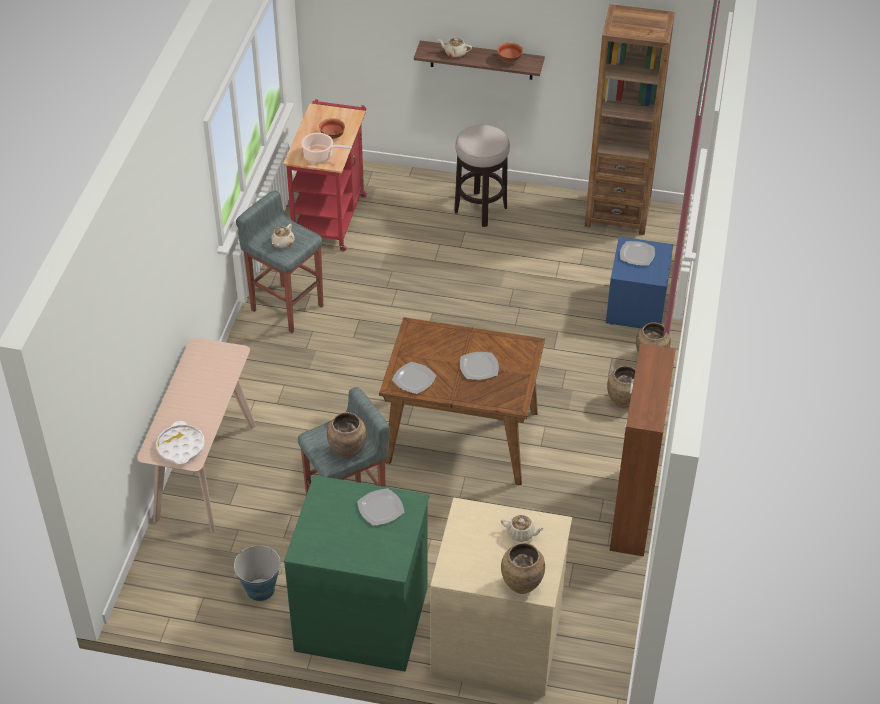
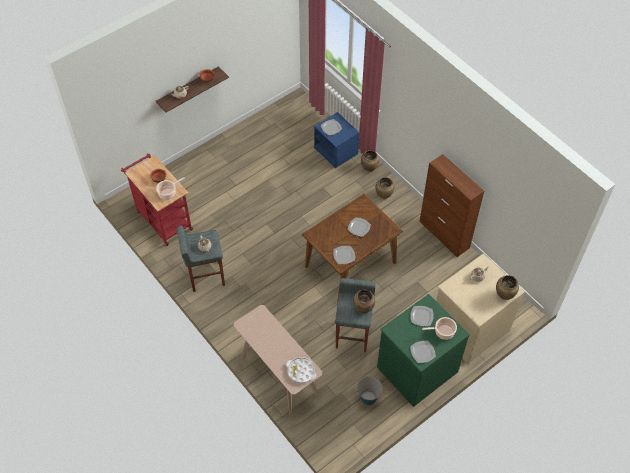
camera: 50 degrees left, 10 degrees up
stool [454,125,510,227] -> none
brown bookcase [585,4,675,235] -> none
none -> plate [410,341,436,363]
none -> cooking pot [422,317,457,340]

